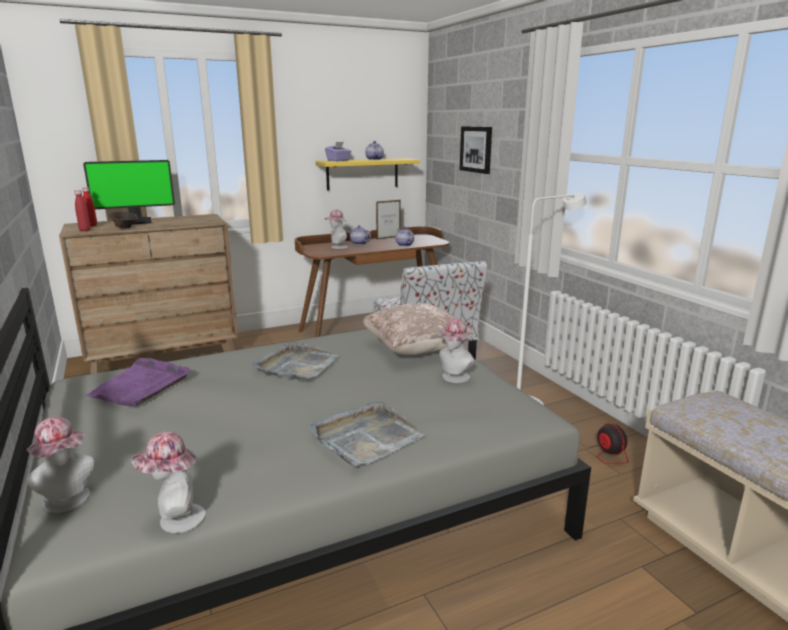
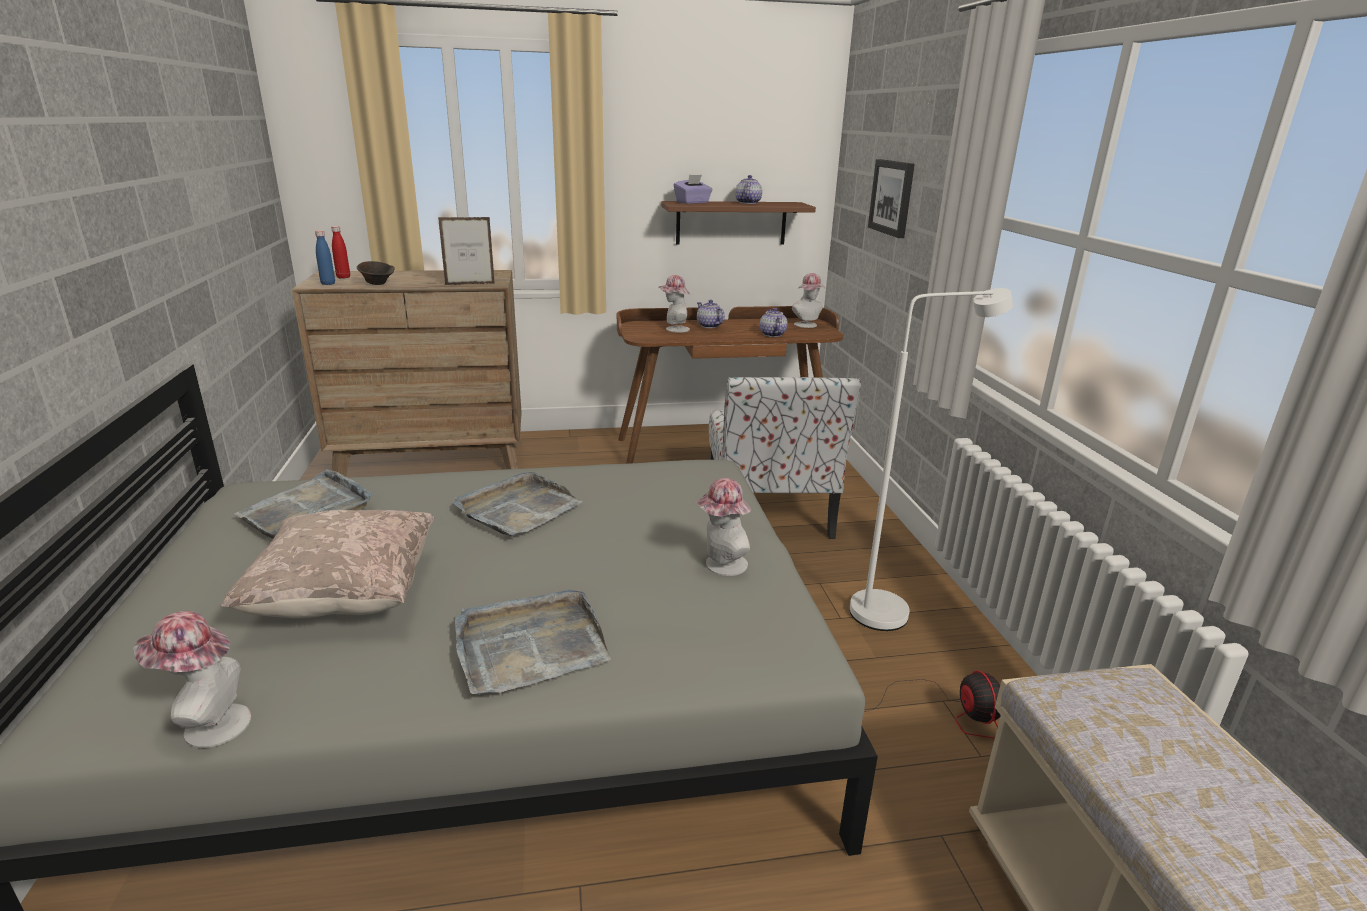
camera: 15 degrees right, 5 degrees up
hat [26,417,95,513] -> hat moved to [792,273,826,328]
red bottle [75,190,90,231] -> blue bottle [315,230,335,285]
monitor [83,160,175,225] -> none
purple tray [86,358,190,406] -> grey tray [234,469,373,539]
yellow shelf [315,158,420,190] -> brown shelf [661,201,816,245]
beige pillow [363,303,475,355] -> beige pillow moved to [221,510,435,618]
picture frame [376,200,401,240] -> picture frame moved to [438,217,495,285]

